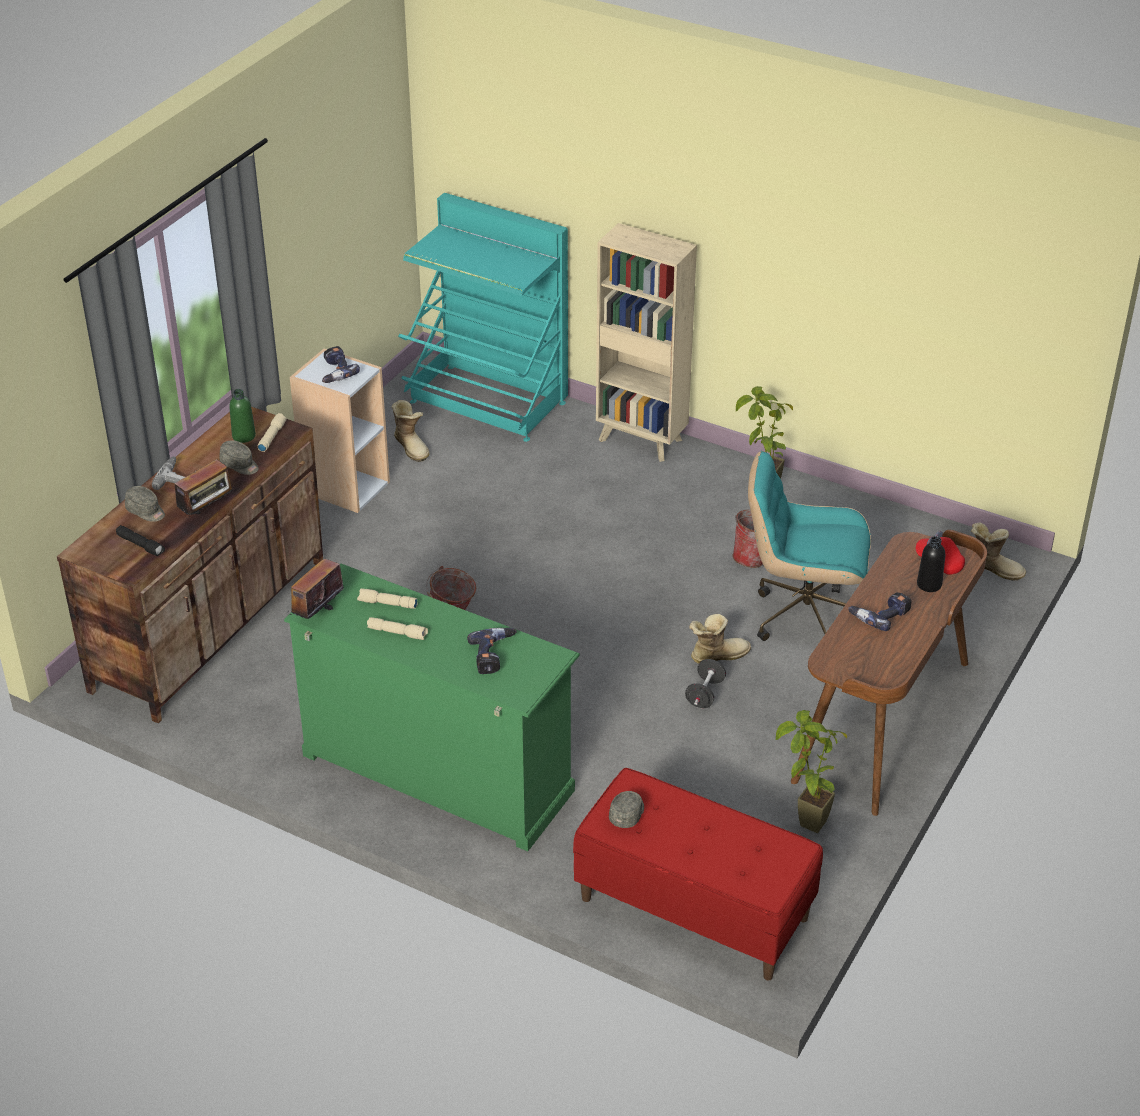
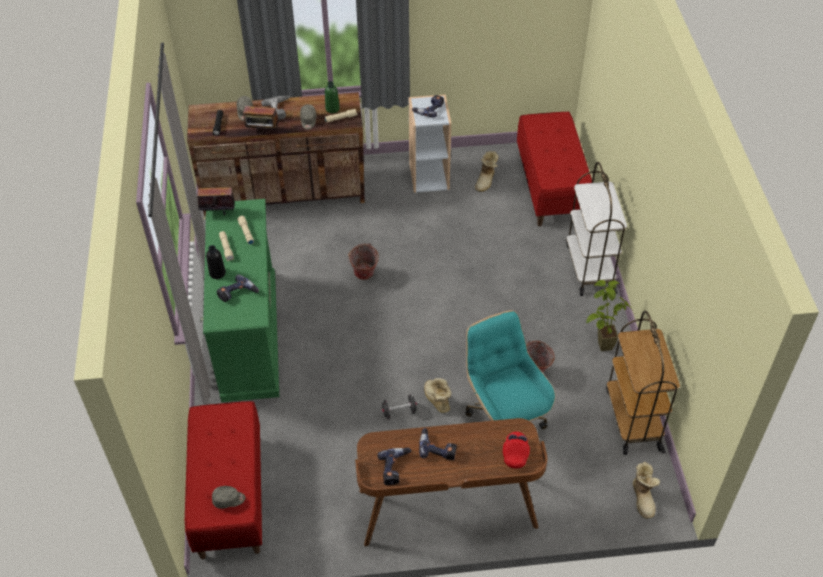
camera: 55 degrees right, 10 degrees up
turquoise shoe rack [398,193,568,442] -> red bench [517,112,592,226]
beige bookcase [596,223,697,462] -> white cart [566,162,627,296]
grey cap [609,791,644,828] -> grey cap moved to [212,486,245,509]
boot [689,614,751,664] -> boot turned 150 degrees counterclockwise [424,378,451,413]
potted plant [776,710,847,833] -> none
black bottle [917,536,945,592] -> black bottle moved to [206,245,226,279]
none -> power drill [377,448,412,485]
none -> brown cart [606,311,680,455]

